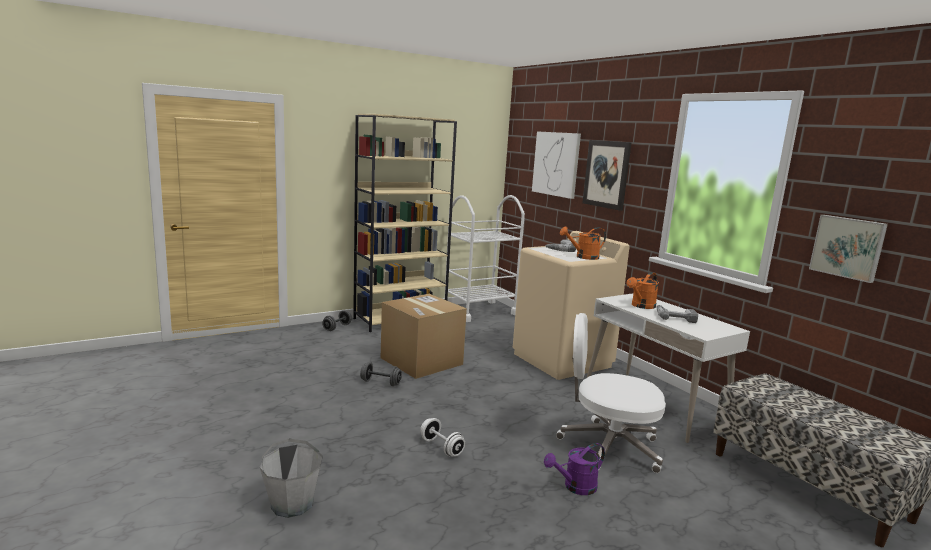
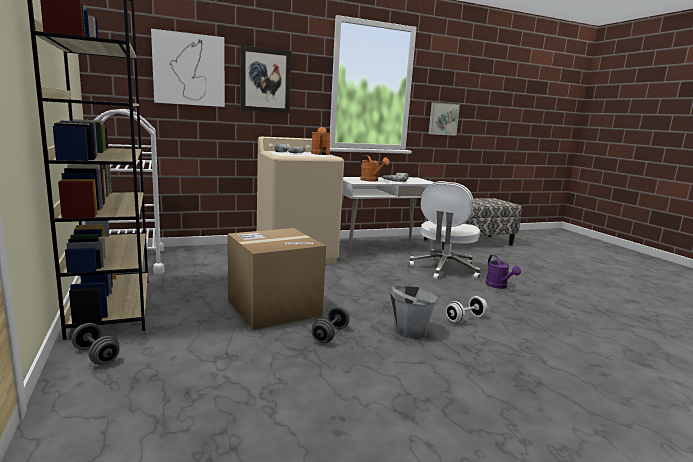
camera: 80 degrees left, 0 degrees up
grey bucket [260,438,323,518] -> grey bucket moved to [390,285,438,338]

